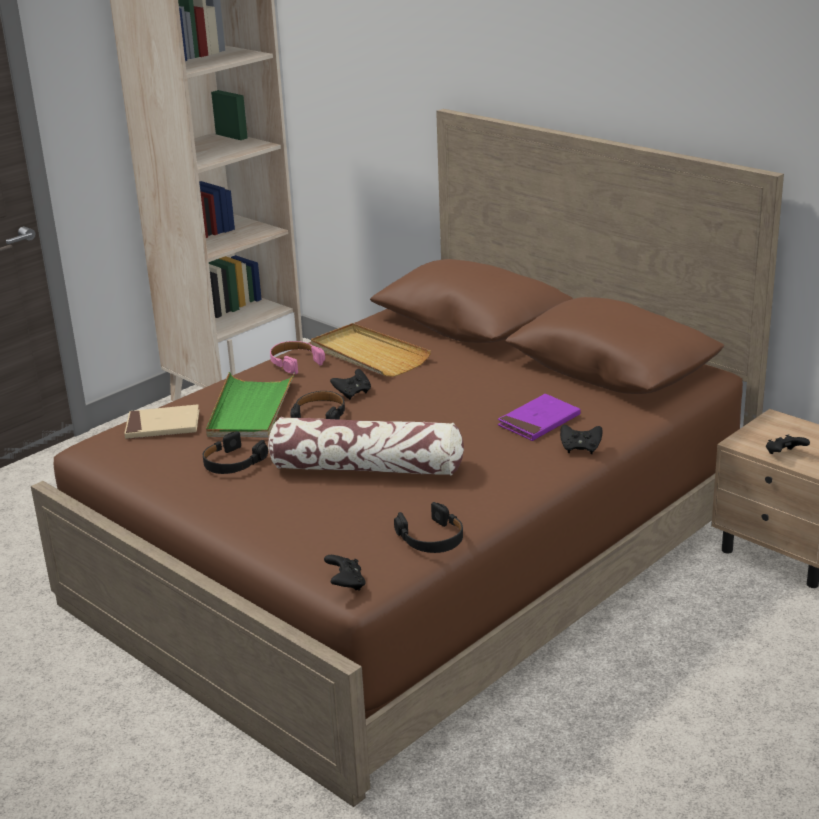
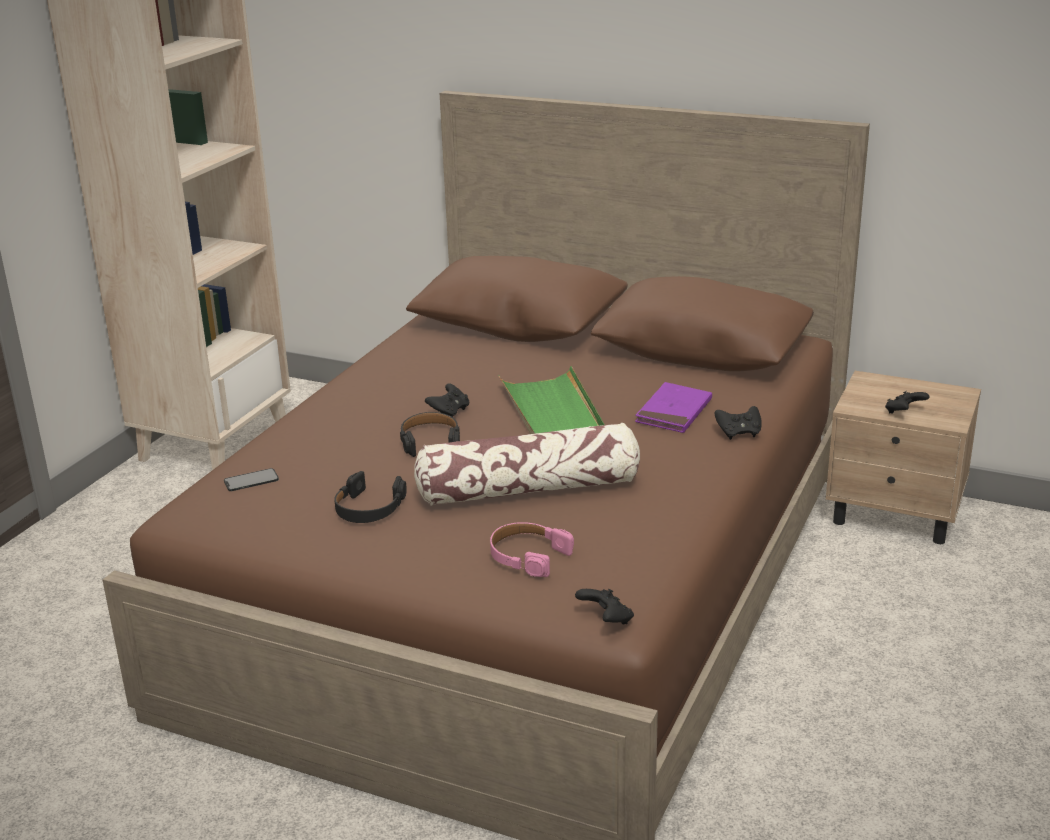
camera: 20 degrees left, 0 degrees up
beige book [124,404,199,439] -> phone [224,468,279,491]
green tray [206,372,295,438] -> green tray moved to [498,366,605,434]
pink headphones [270,341,325,374] -> pink headphones moved to [490,522,574,577]
beige tray [311,323,431,377] -> none
black headphones [394,502,463,553] -> none

